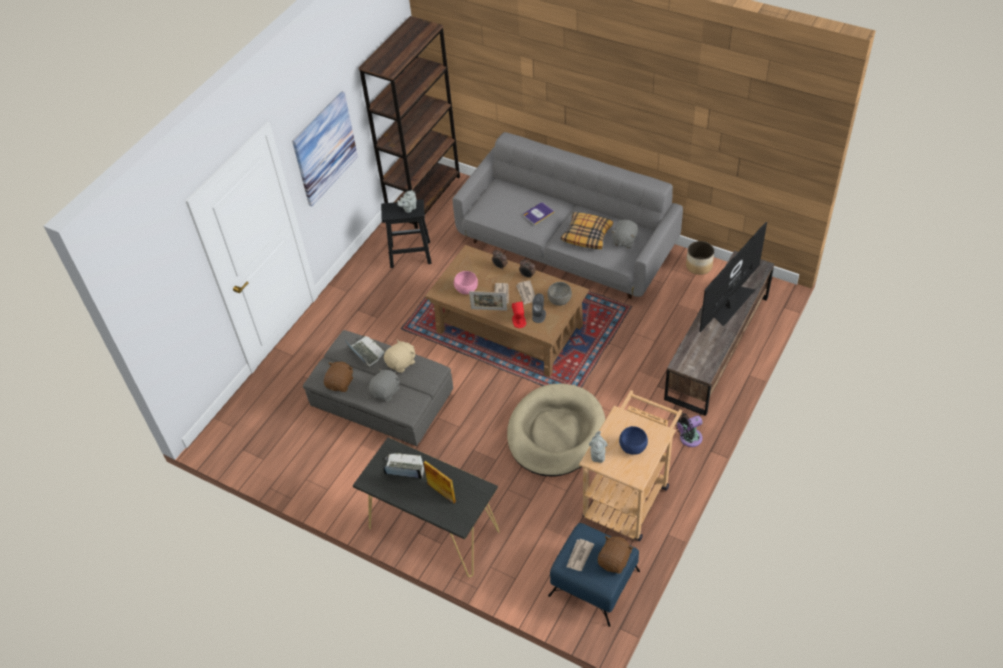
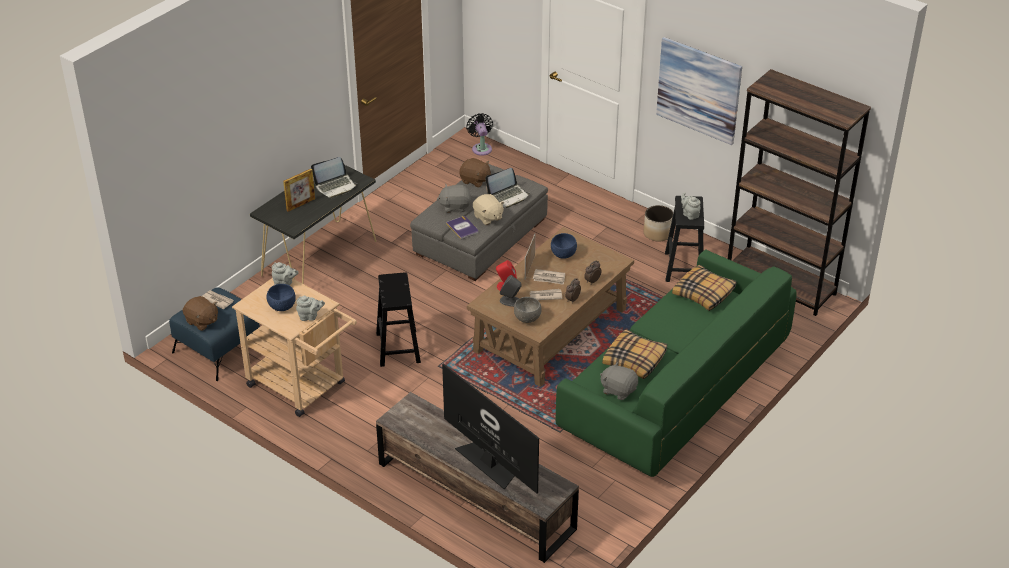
camera: 95 degrees right, 10 degrees down
grey plush toy [368,368,400,401] -> grey plush toy turned 135 degrees clockwise [437,184,472,213]
laptop [384,453,424,479] -> laptop turned 45 degrees clockwise [311,157,357,198]
grey sofa [453,132,683,299] -> green sofa [556,249,796,477]
pink bowl [454,271,478,294] -> blue bowl [551,233,577,259]
beige dog bed [507,383,605,477] -> black stool [376,272,421,367]
book [523,202,554,225] -> book moved to [446,216,478,239]
black fan [674,412,703,447] -> black fan moved to [466,113,493,156]
planter [686,241,714,275] -> planter moved to [644,205,673,241]
none -> grey teapot [296,296,325,321]
none -> pillow [672,265,737,311]

